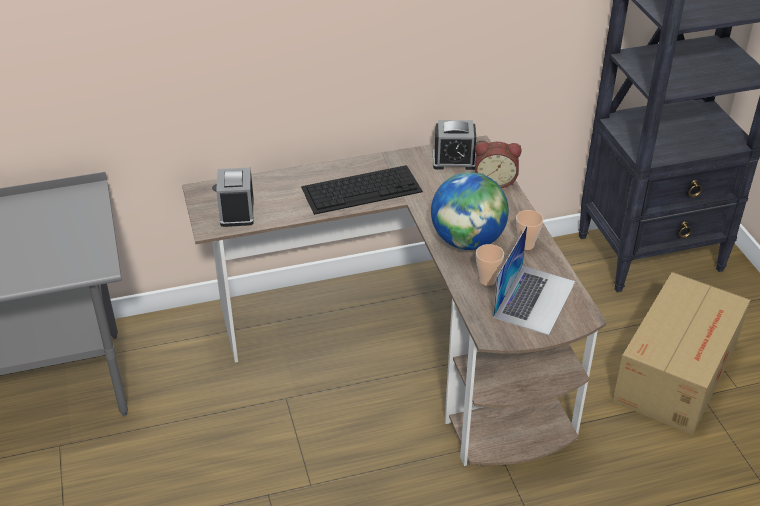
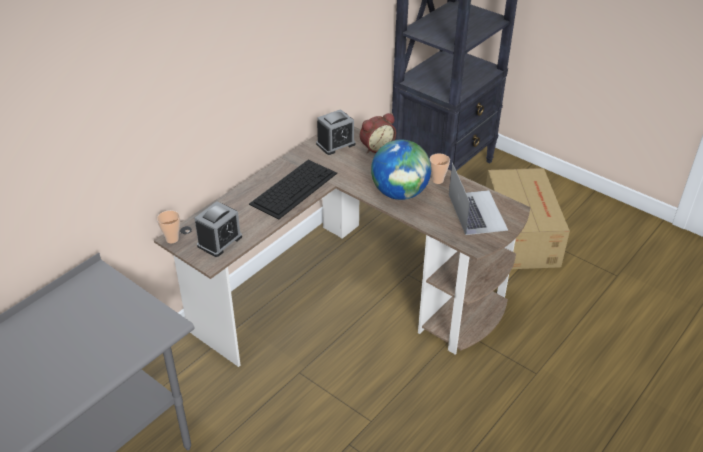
camera: 35 degrees left, 0 degrees up
alarm clock [216,167,254,227] -> alarm clock turned 105 degrees counterclockwise [195,201,242,257]
cup [476,244,504,286] -> cup moved to [157,210,180,243]

